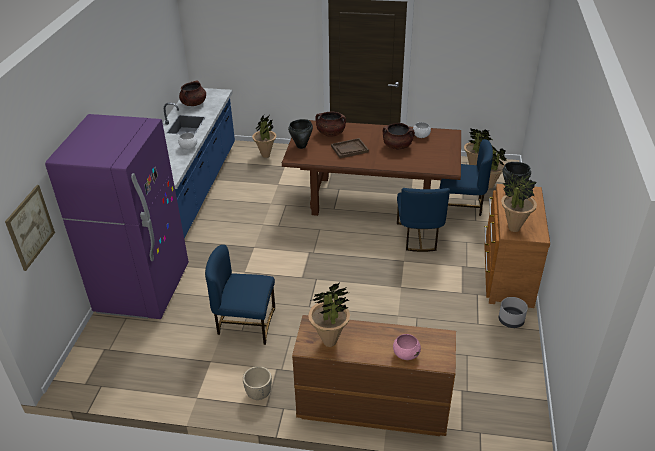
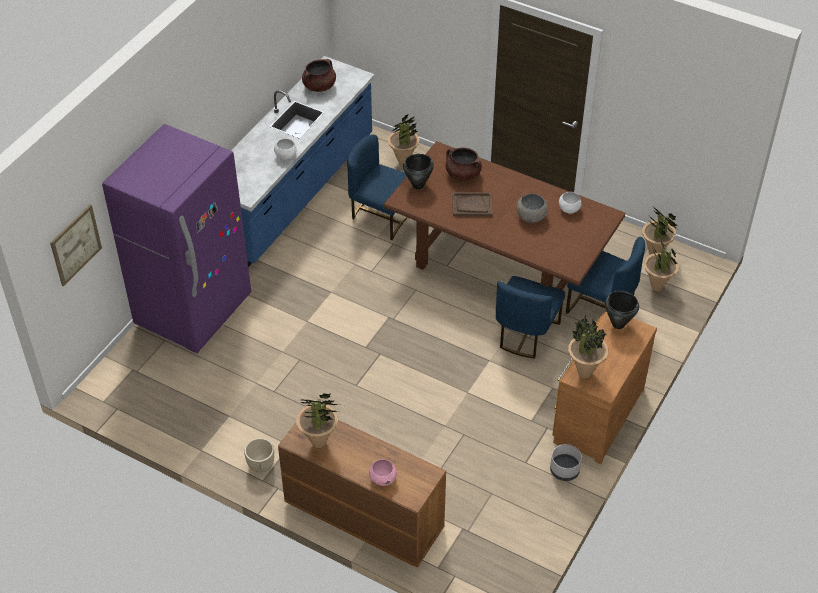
camera: 20 degrees right, 10 degrees up
blue chair [205,245,275,345] -> blue chair moved to [347,134,408,240]
brown cooking pot [383,123,415,150] -> grey bowl [517,194,548,223]

